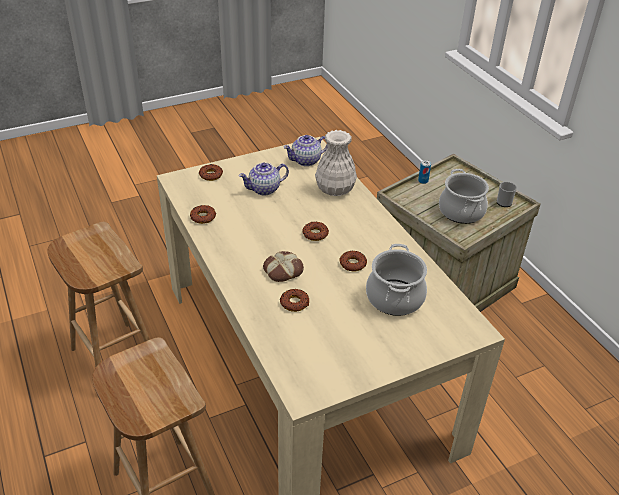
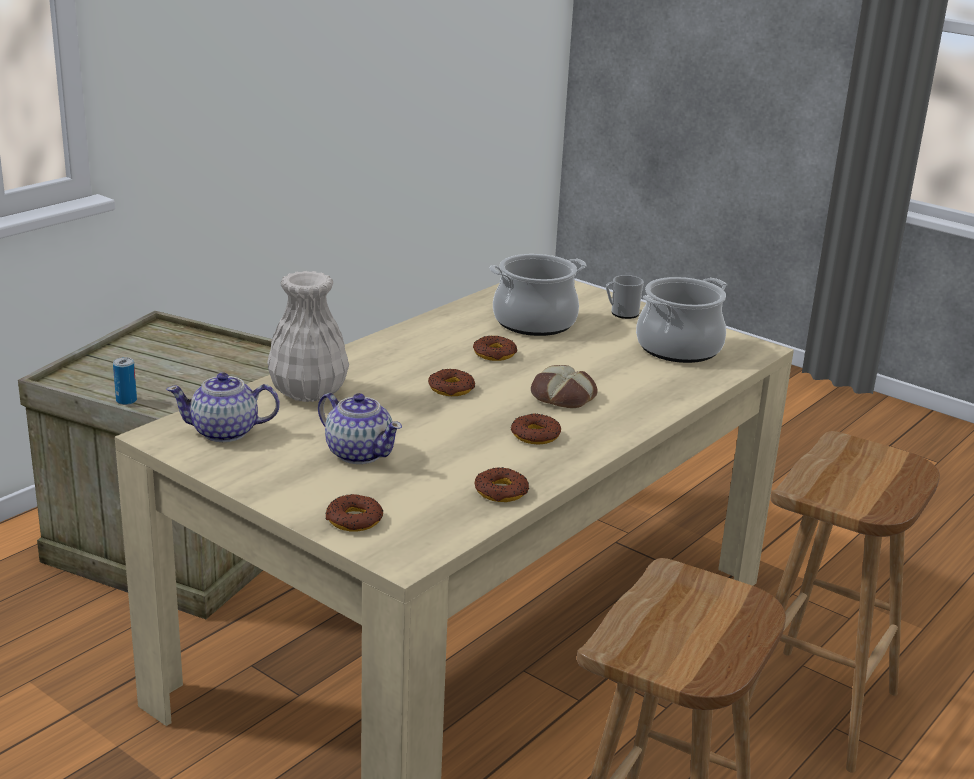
camera: 115 degrees left, 15 degrees down
donut [280,289,309,312] -> donut moved to [511,413,561,445]
teapot [283,135,328,166] -> teapot turned 135 degrees clockwise [166,372,280,442]
cooking pot [439,169,489,224] -> cooking pot moved to [636,277,727,363]
mug [497,182,517,207] -> mug moved to [606,275,644,319]

